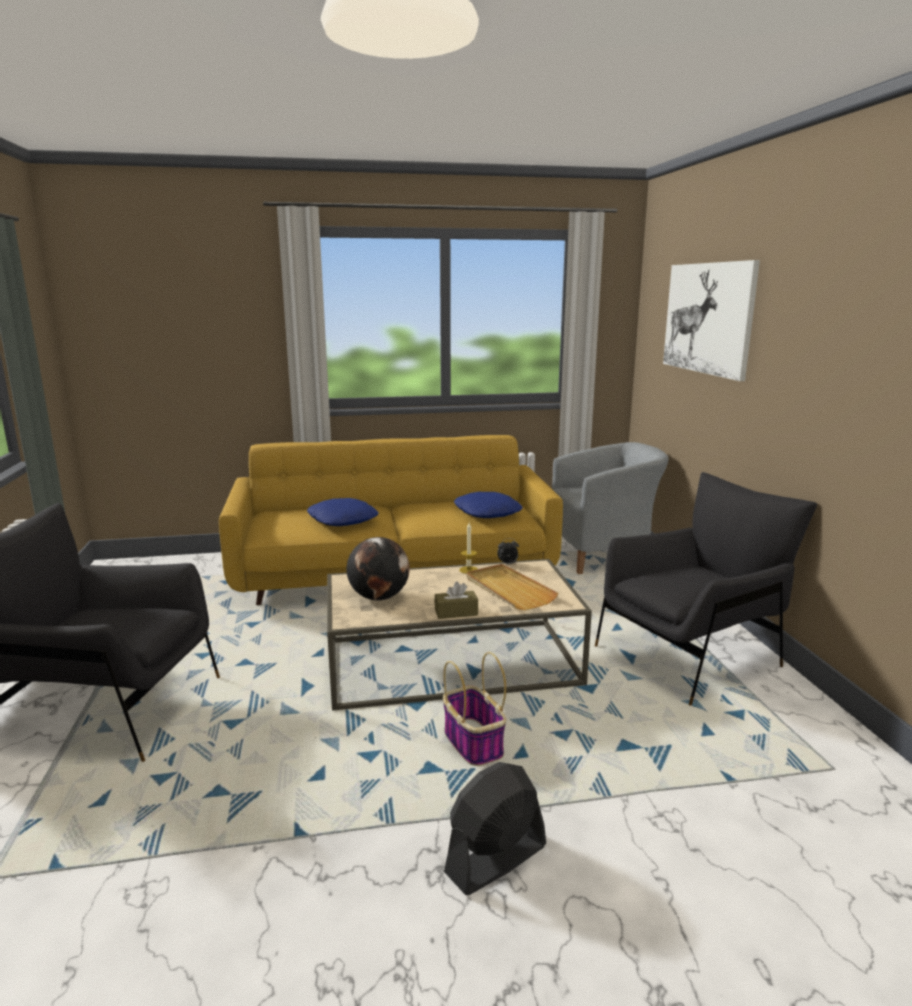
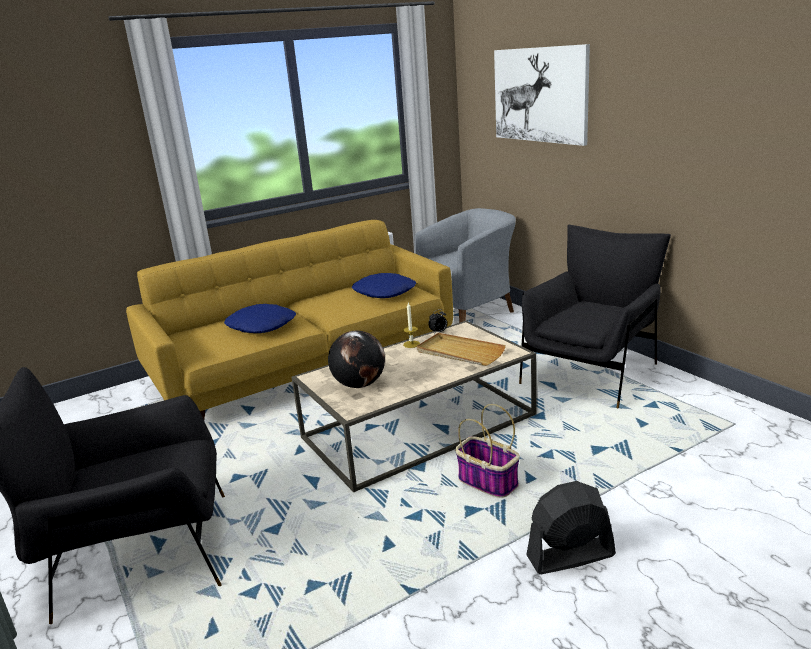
camera: 20 degrees left, 5 degrees up
brown tissue box [435,581,478,619] -> none
black fan [444,762,546,895] -> black fan turned 45 degrees clockwise [526,481,616,574]

